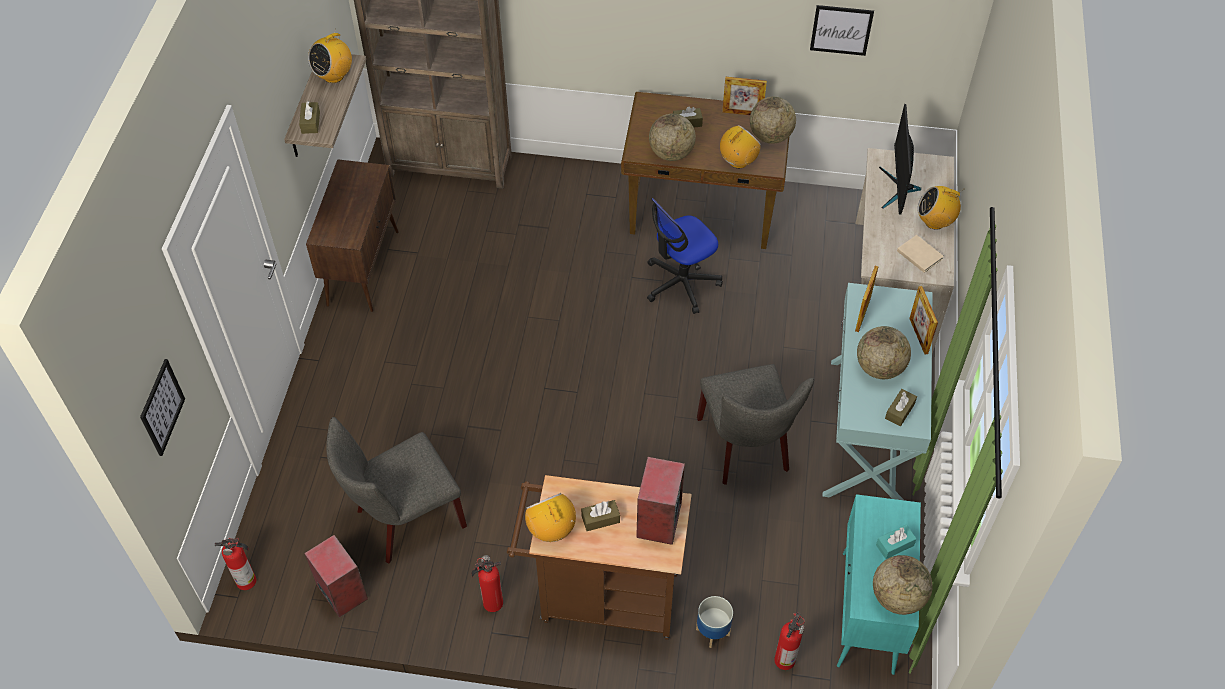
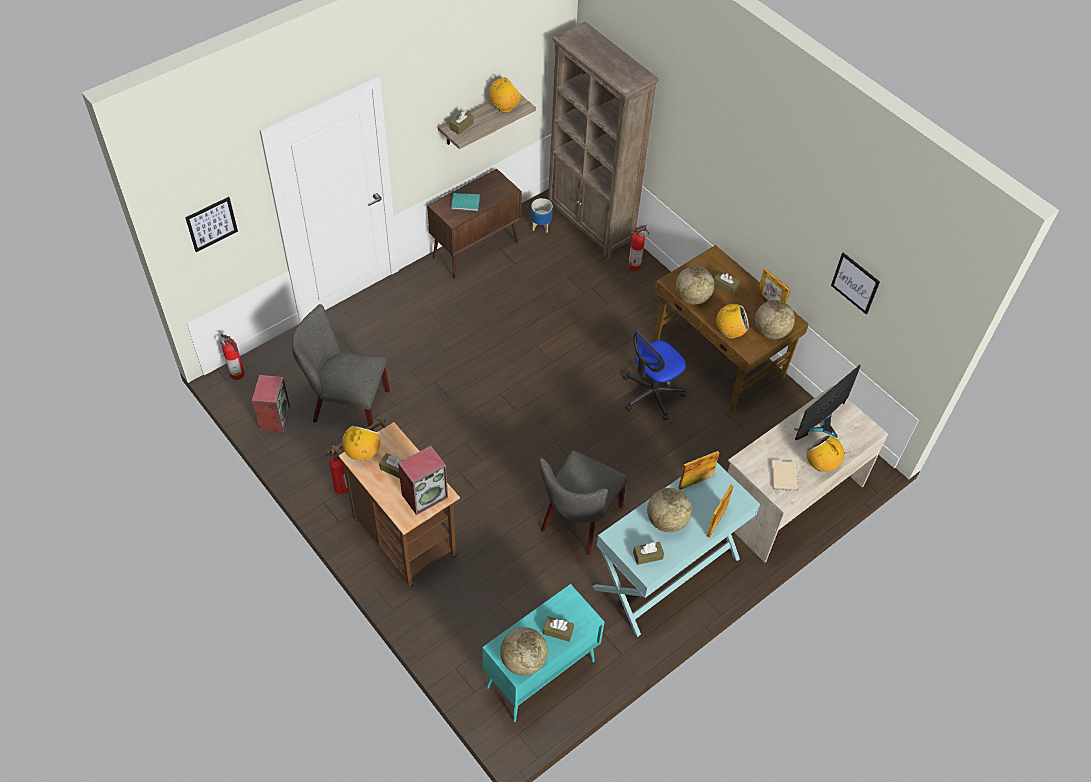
camera: 40 degrees right, 0 degrees up
radio [308,33,352,83] -> radio turned 150 degrees clockwise [489,77,521,113]
office chair [647,198,723,314] -> office chair turned 45 degrees counterclockwise [623,329,686,421]
planter [696,596,733,648] -> planter moved to [531,198,553,233]
fire extinguisher [774,612,805,670] -> fire extinguisher moved to [628,225,649,271]
turquoise tissue box [876,525,917,559] -> brown tissue box [543,616,574,642]
none -> turquoise book [451,193,480,211]

